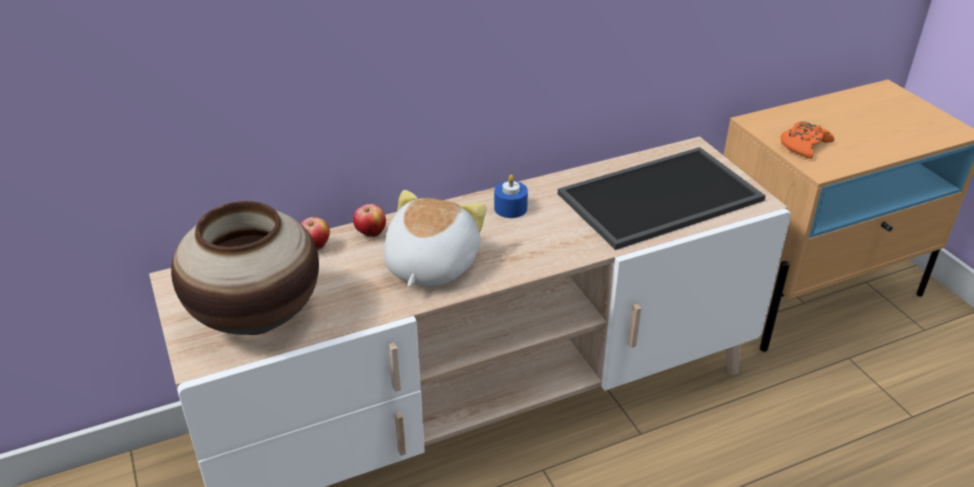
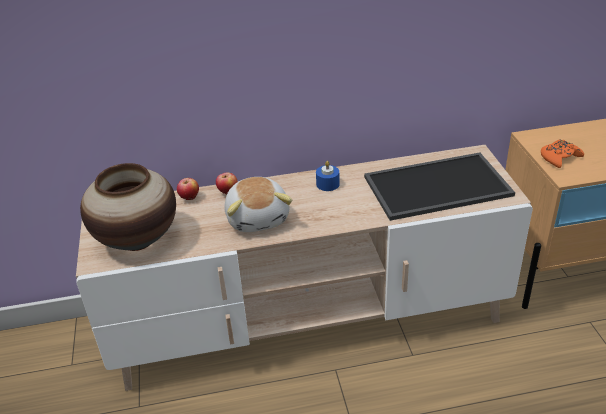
camera: 15 degrees right, 0 degrees up
plush toy [384,190,487,287] -> plush toy turned 135 degrees clockwise [224,177,292,232]

